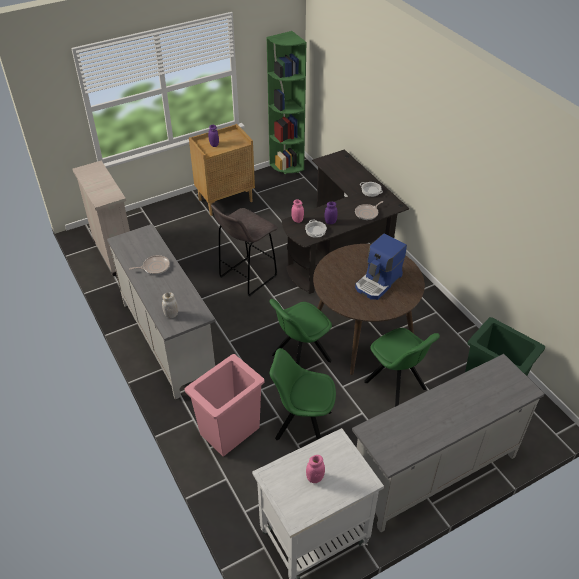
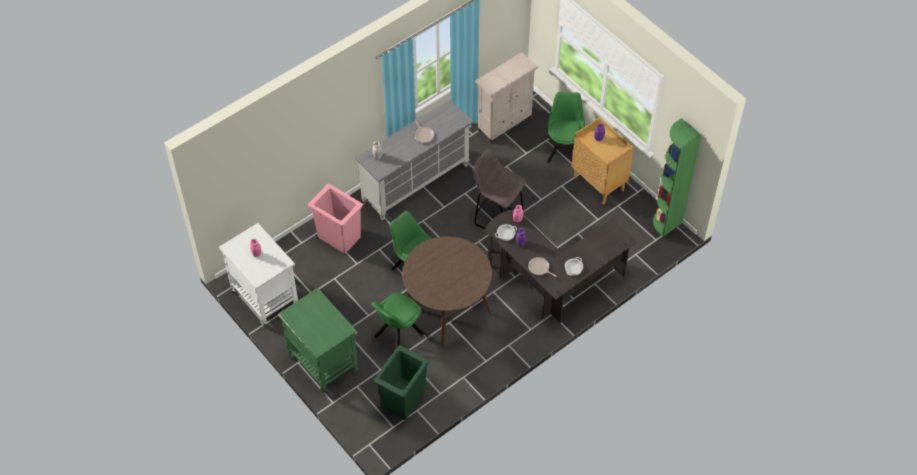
camera: 80 degrees right, 10 degrees up
green chair [270,348,336,440] -> green chair moved to [547,92,585,163]
grey dresser [352,354,544,532] -> green cart [278,288,358,394]
coffee machine [355,233,407,300] -> none

